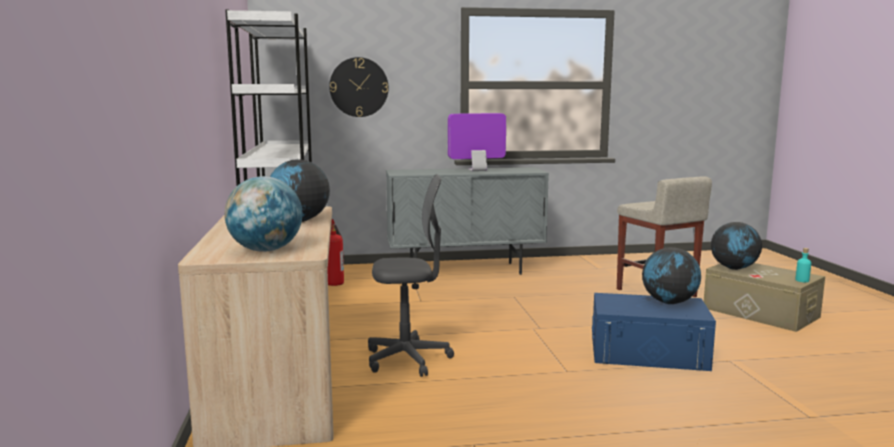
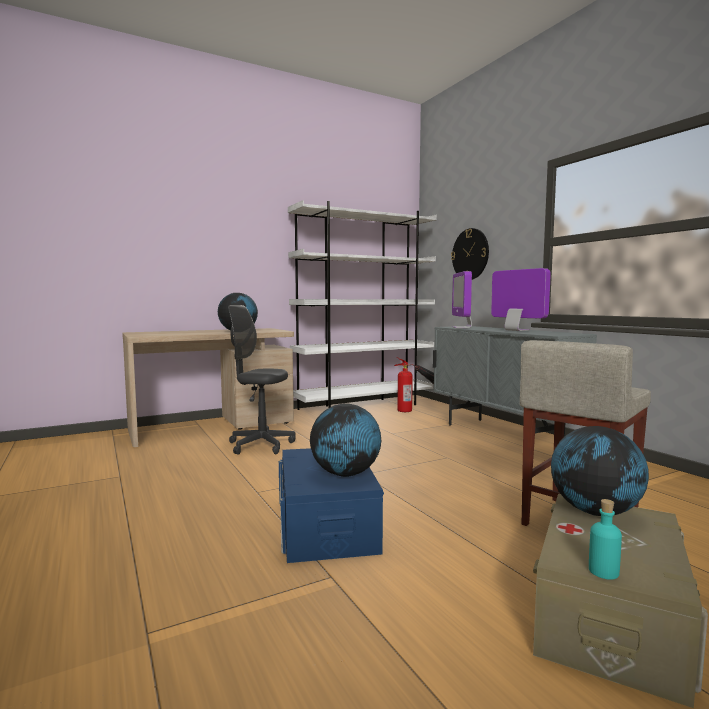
camera: 70 degrees right, 5 degrees down
globe [224,176,302,252] -> none
grey office chair [368,174,454,377] -> grey office chair turned 135 degrees clockwise [228,305,296,455]
none -> monitor [452,271,472,328]

